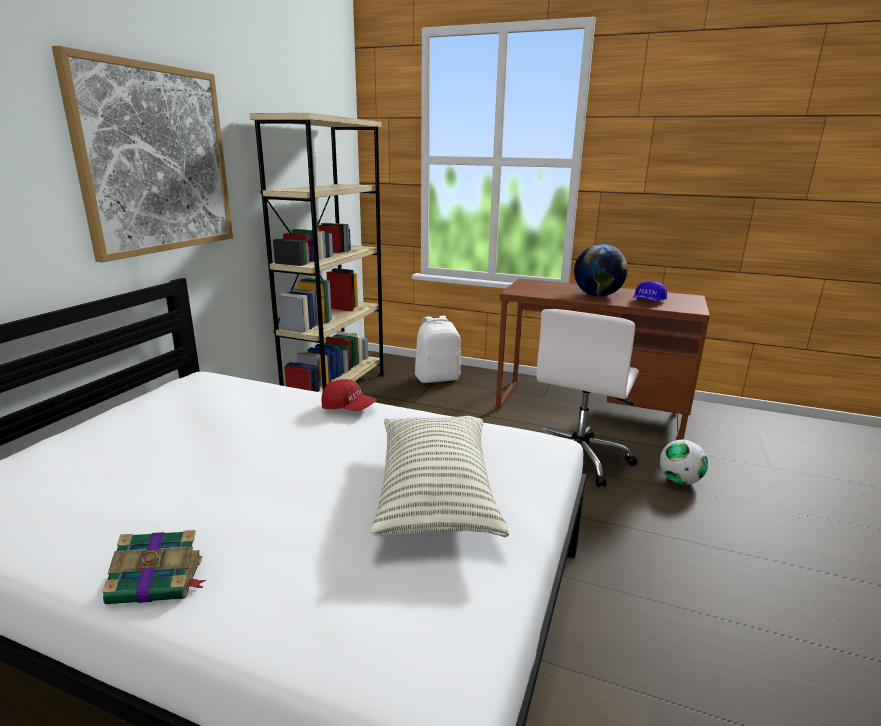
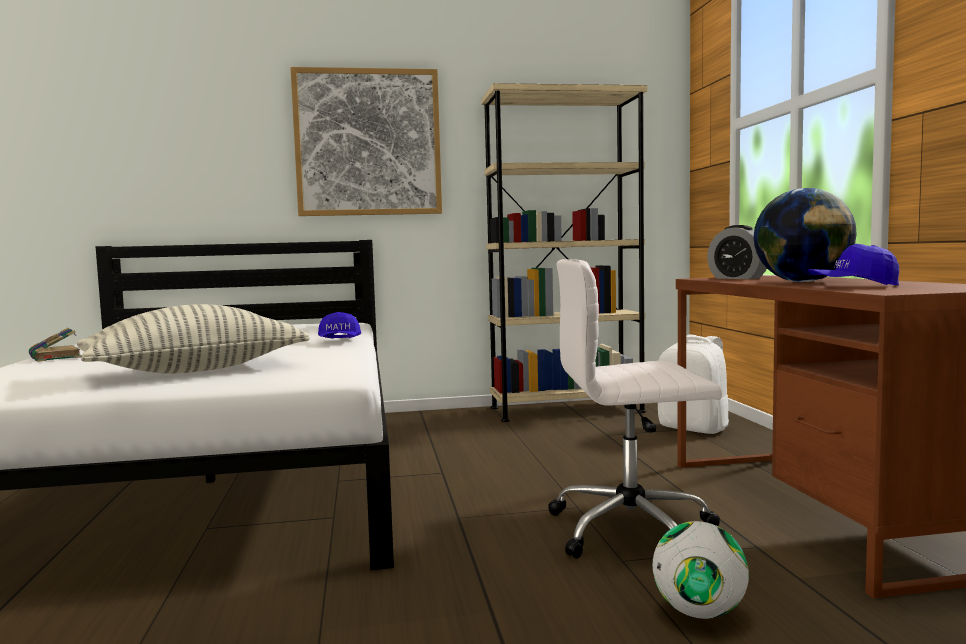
camera: 60 degrees right, 15 degrees down
red cap [321,379,377,411] -> blue cap [318,312,361,339]
none -> alarm clock [707,225,767,279]

